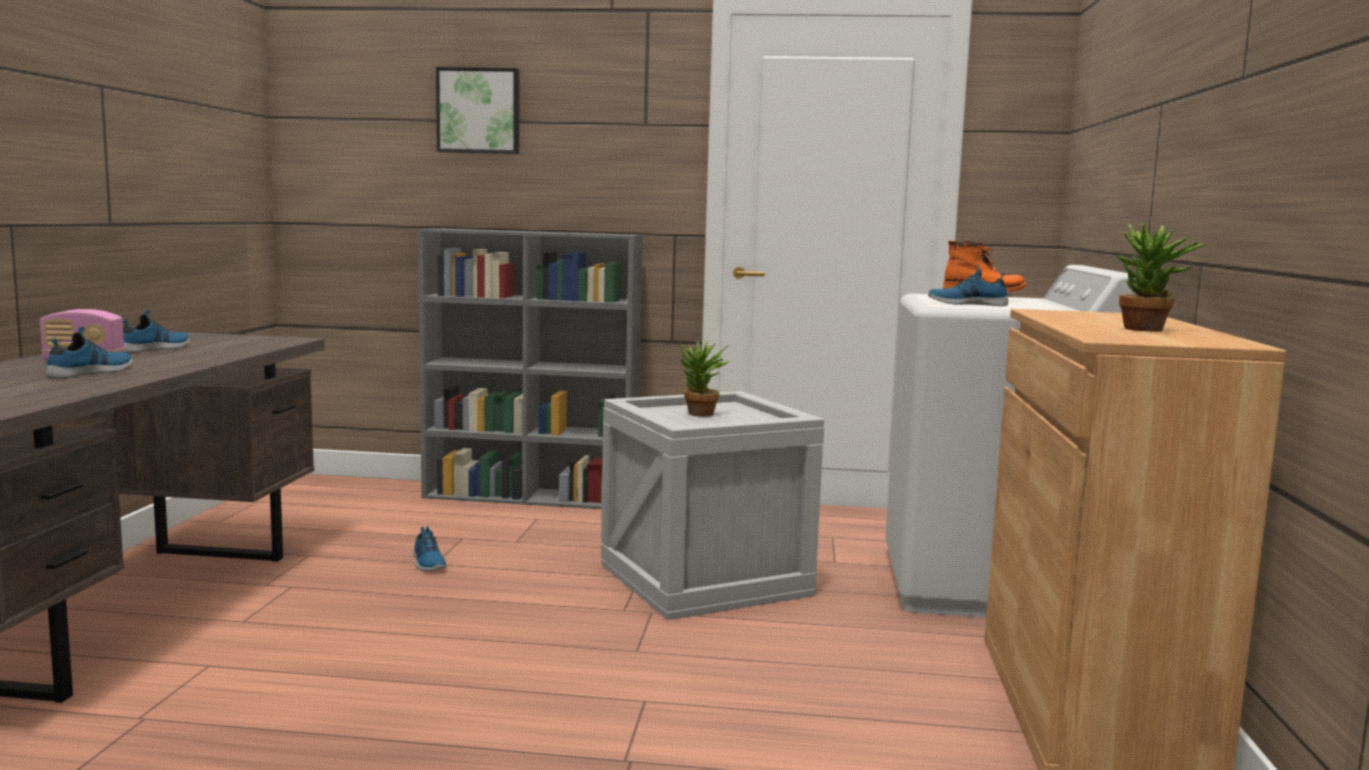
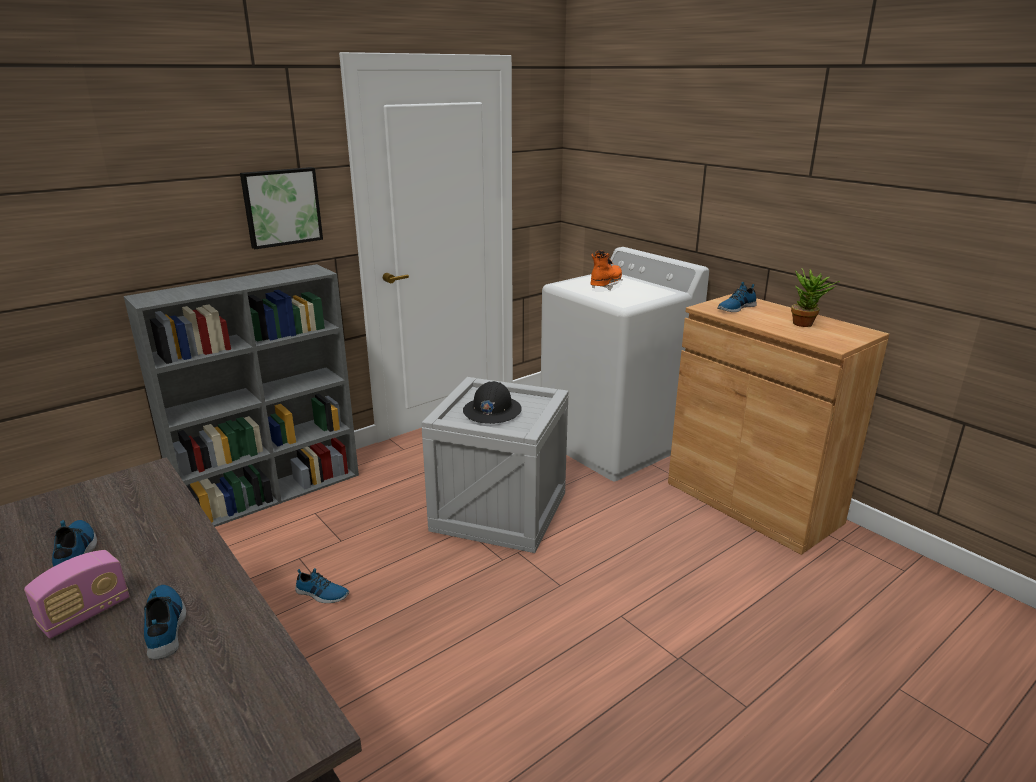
camera: 45 degrees left, 15 degrees up
picture [436,67,519,154] -> picture moved to [240,167,323,249]
potted plant [679,340,730,417] -> black hard hat [463,381,522,424]
shoe [928,264,1008,306] -> shoe moved to [717,282,757,312]

